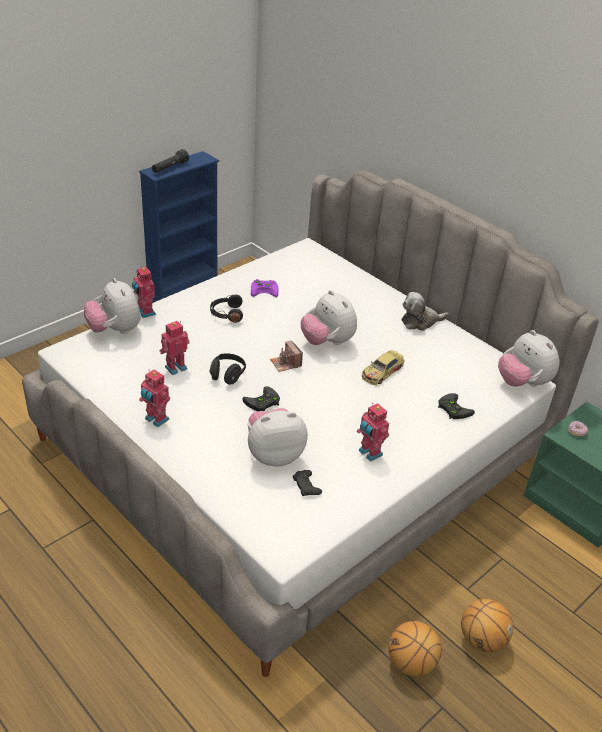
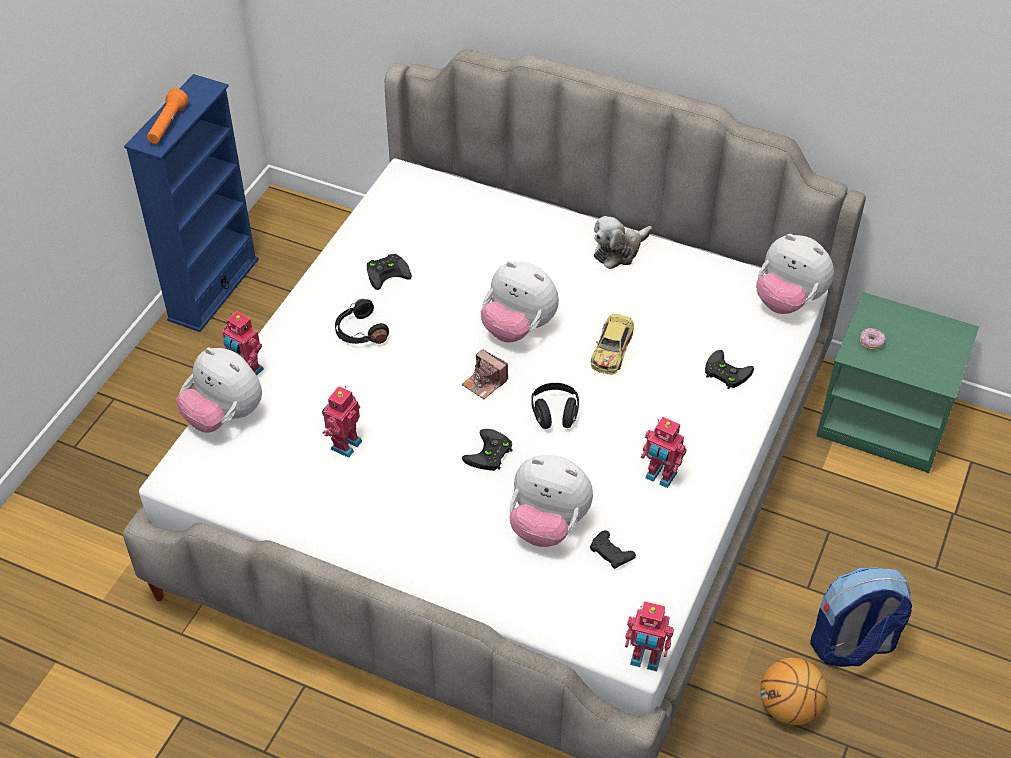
camera: 20 degrees left, 10 degrees up
toy robot [139,370,170,427] -> toy robot moved to [625,601,674,671]
black flashlight [152,149,189,173] -> orange flashlight [147,88,188,144]
black headphones [210,353,246,384] -> black headphones moved to [531,383,579,429]
plush toy [247,408,308,467] -> plush toy turned 120 degrees counterclockwise [509,455,593,547]
purple game controller [251,279,278,297] -> black game controller [367,254,412,290]
basketball [461,599,513,652] -> backpack [810,567,912,667]

